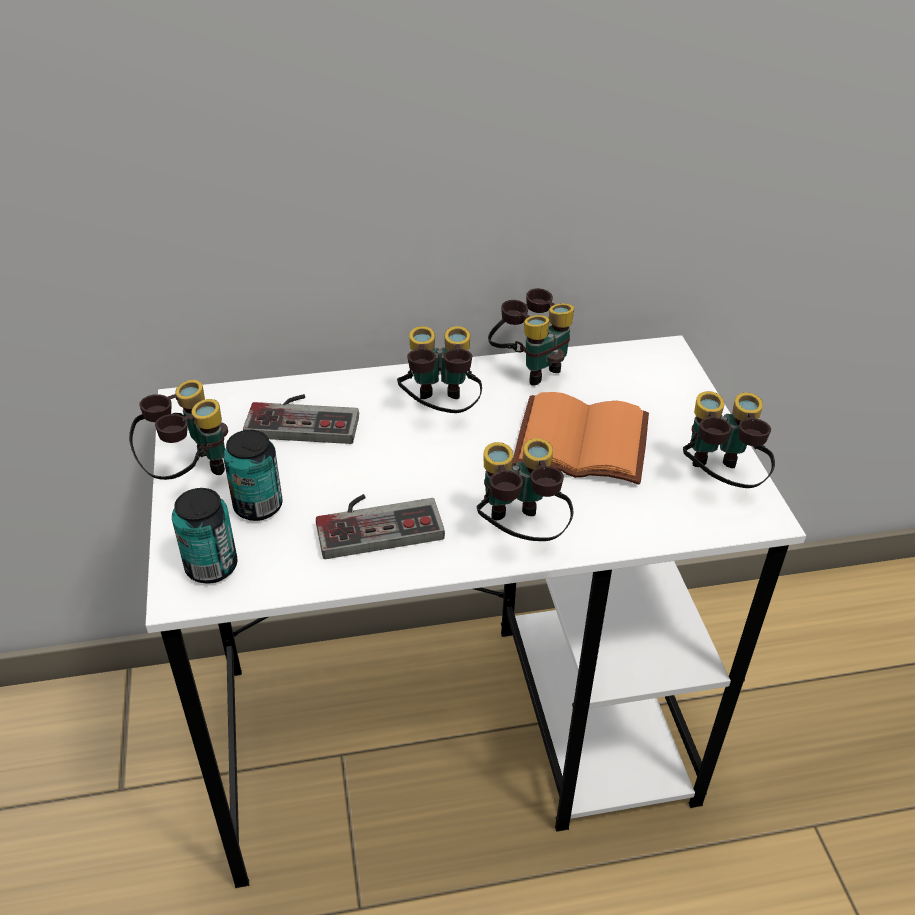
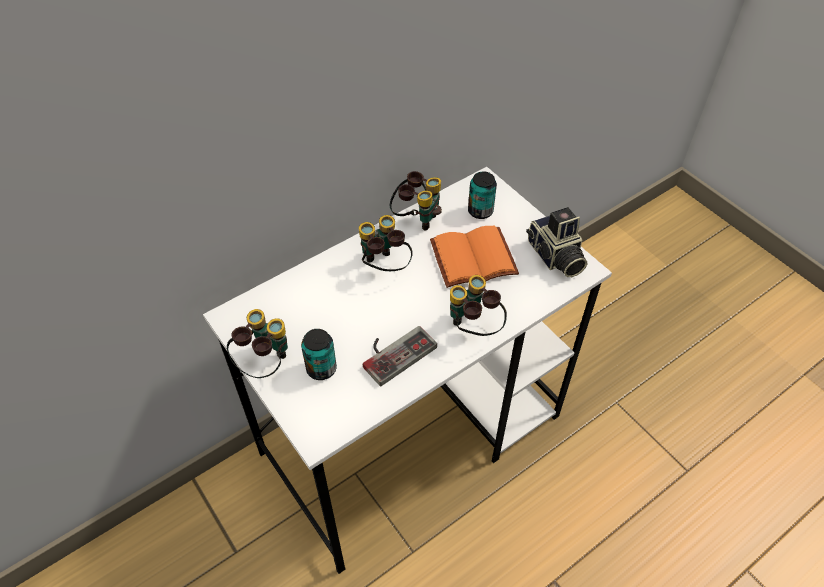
camera: 25 degrees left, 10 degrees up
can [172,488,238,584] -> can moved to [468,171,497,219]
game controller [243,394,359,444] -> none
binoculars [683,391,775,488] -> camera [526,207,587,277]

